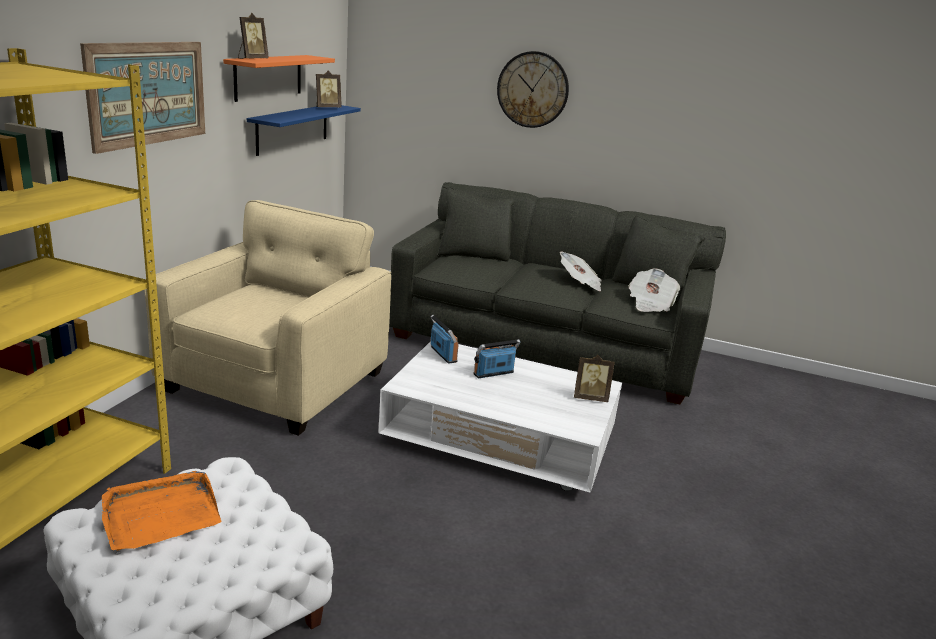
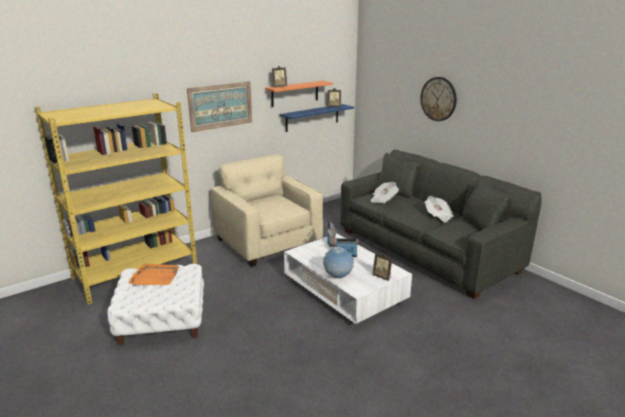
camera: 35 degrees right, 0 degrees up
beige armchair [144,200,391,436] -> beige armchair turned 90 degrees counterclockwise [211,154,323,267]
newspaper [629,268,680,312] -> newspaper moved to [370,182,399,204]
none -> globe [323,246,354,279]

